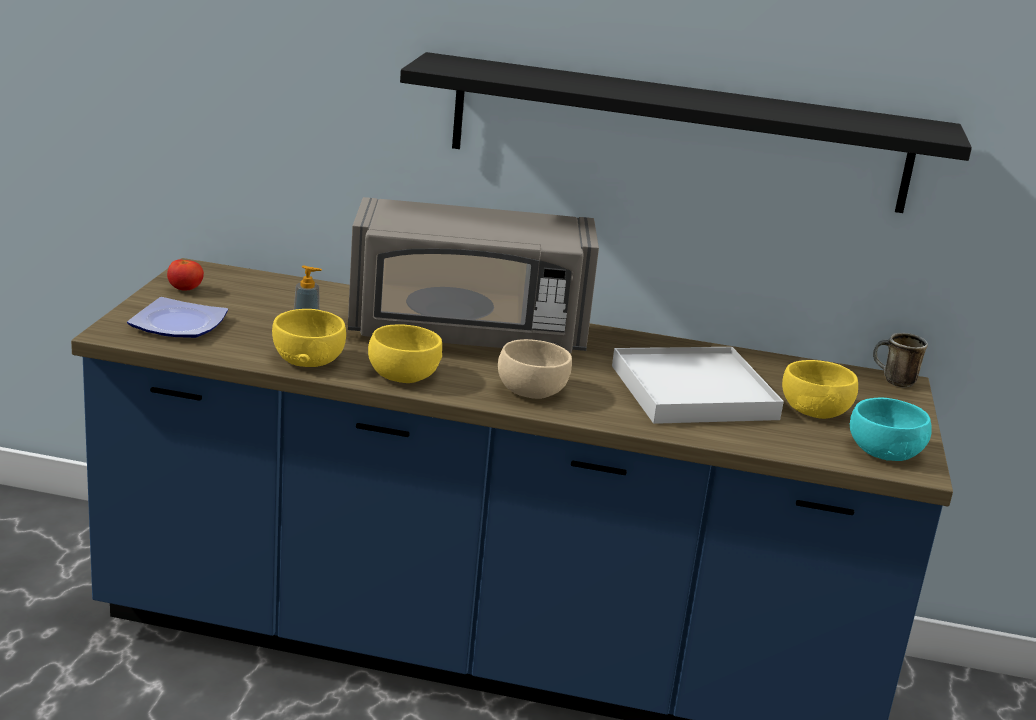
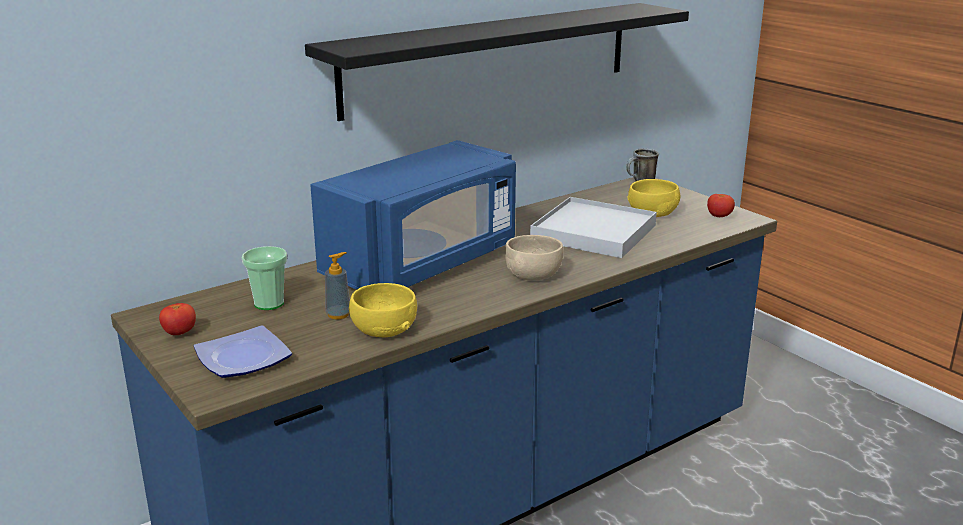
camera: 45 degrees left, 0 degrees up
grey microwave [348,197,599,353] -> blue microwave [310,140,516,290]
yellow bowl [368,324,442,383] -> none
turquoise bowl [850,398,932,461] -> tomato [707,194,735,217]
none -> cup [242,246,287,310]

